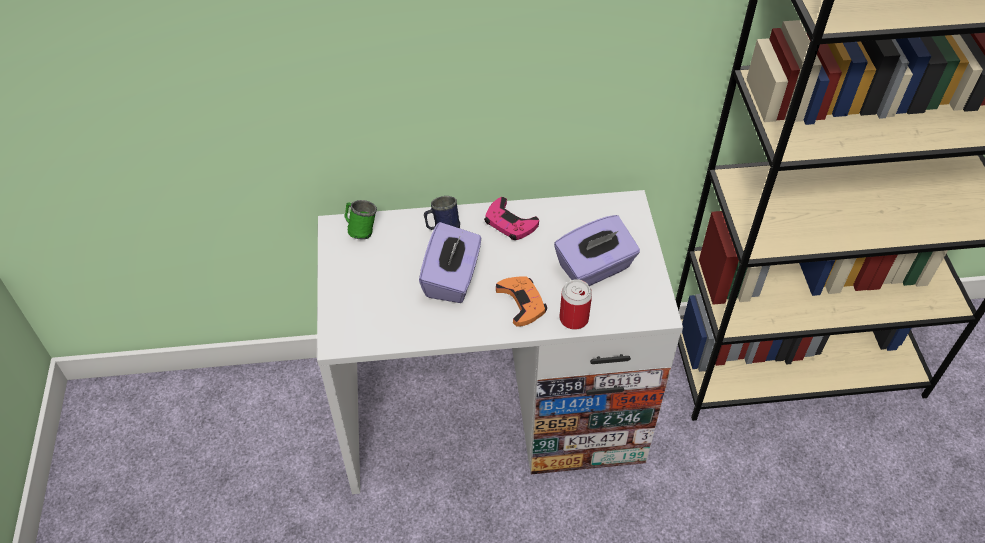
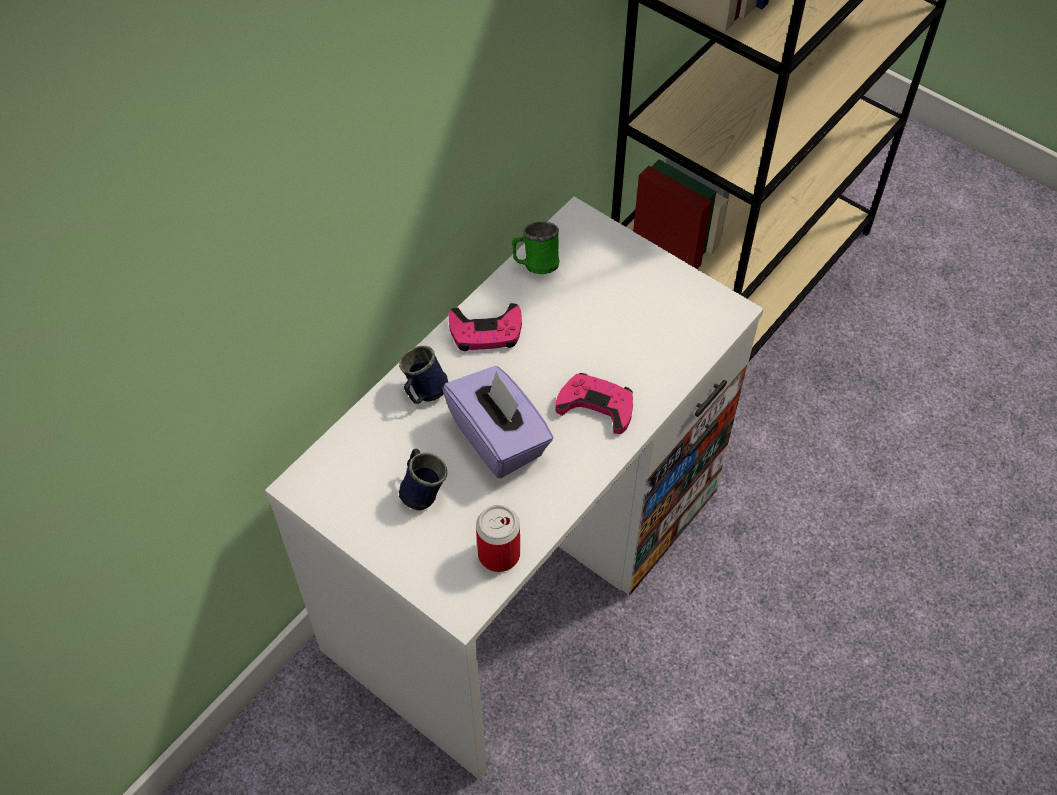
camera: 45 degrees left, 5 degrees up
green mug [345,200,377,240] -> green mug moved to [512,221,560,274]
orange game controller [496,276,547,327] -> pink game controller [556,373,633,434]
purple tissue box [554,215,640,286] -> none
can [559,279,592,330] -> can moved to [476,505,520,572]
none -> blue mug [399,449,447,510]

